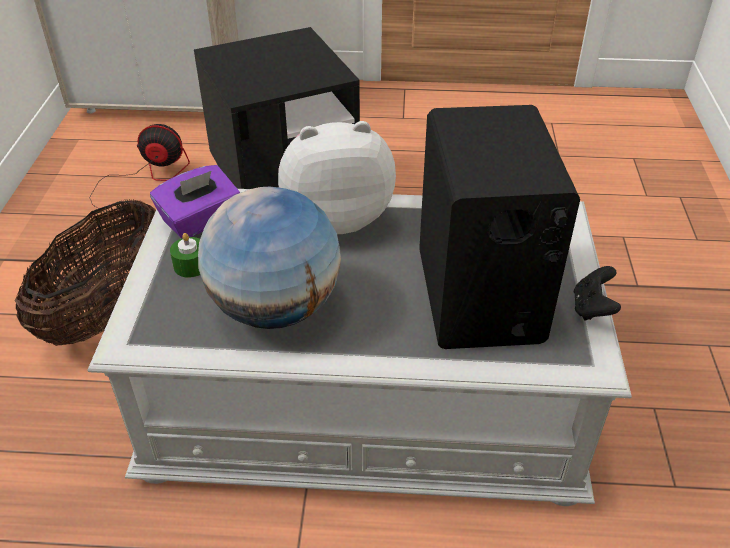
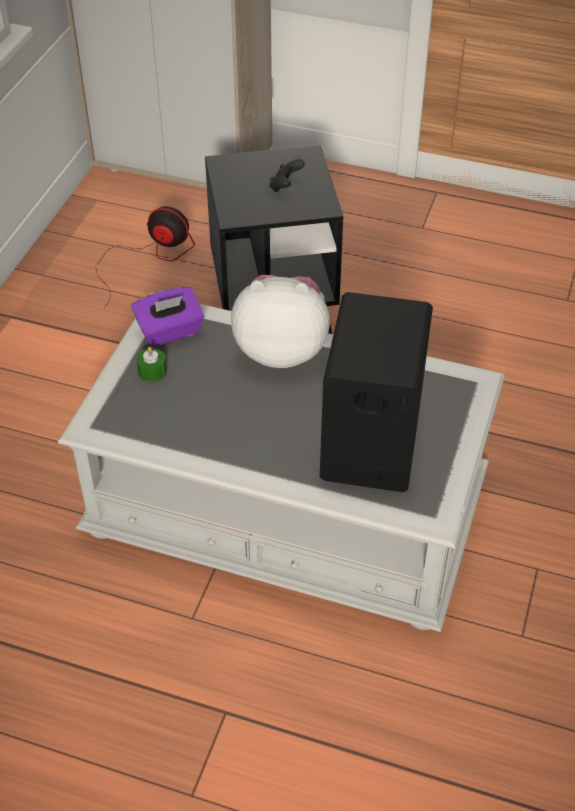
camera: 15 degrees right, 5 degrees up
basket [15,199,156,346] -> none
globe [198,187,341,329] -> none
black game controller [574,266,621,320] -> black game controller moved to [269,159,305,192]

